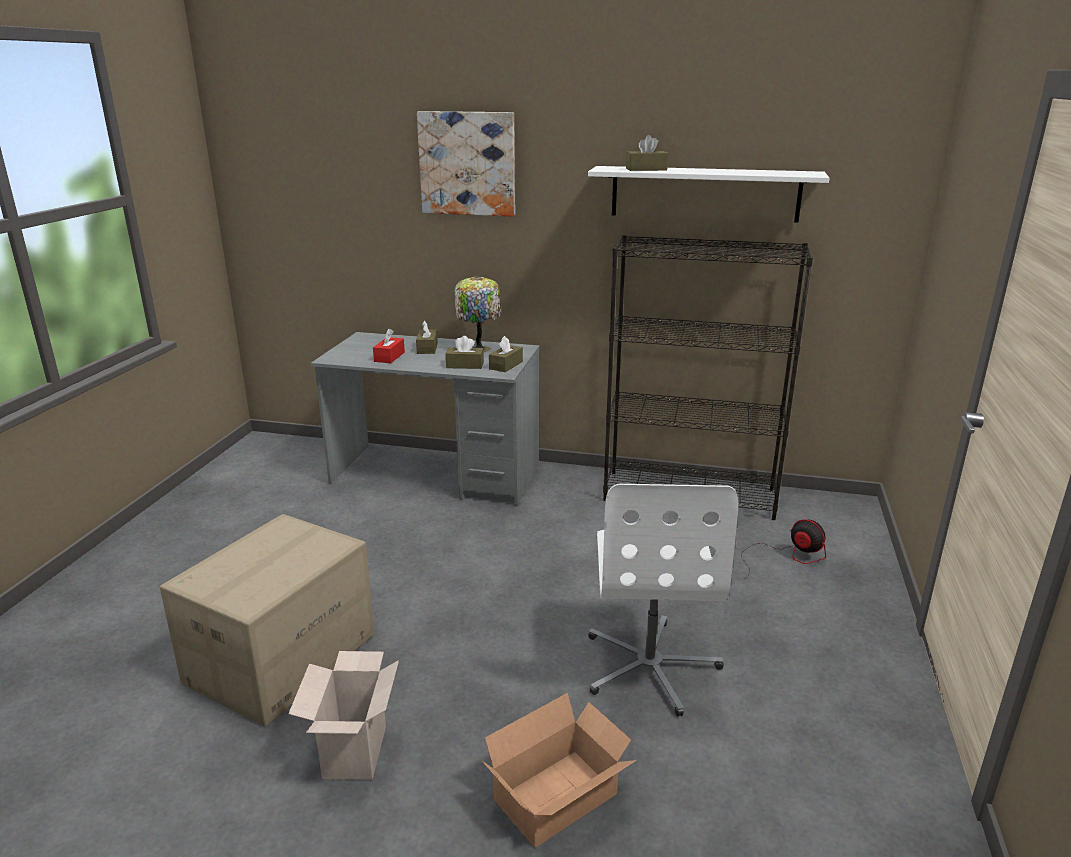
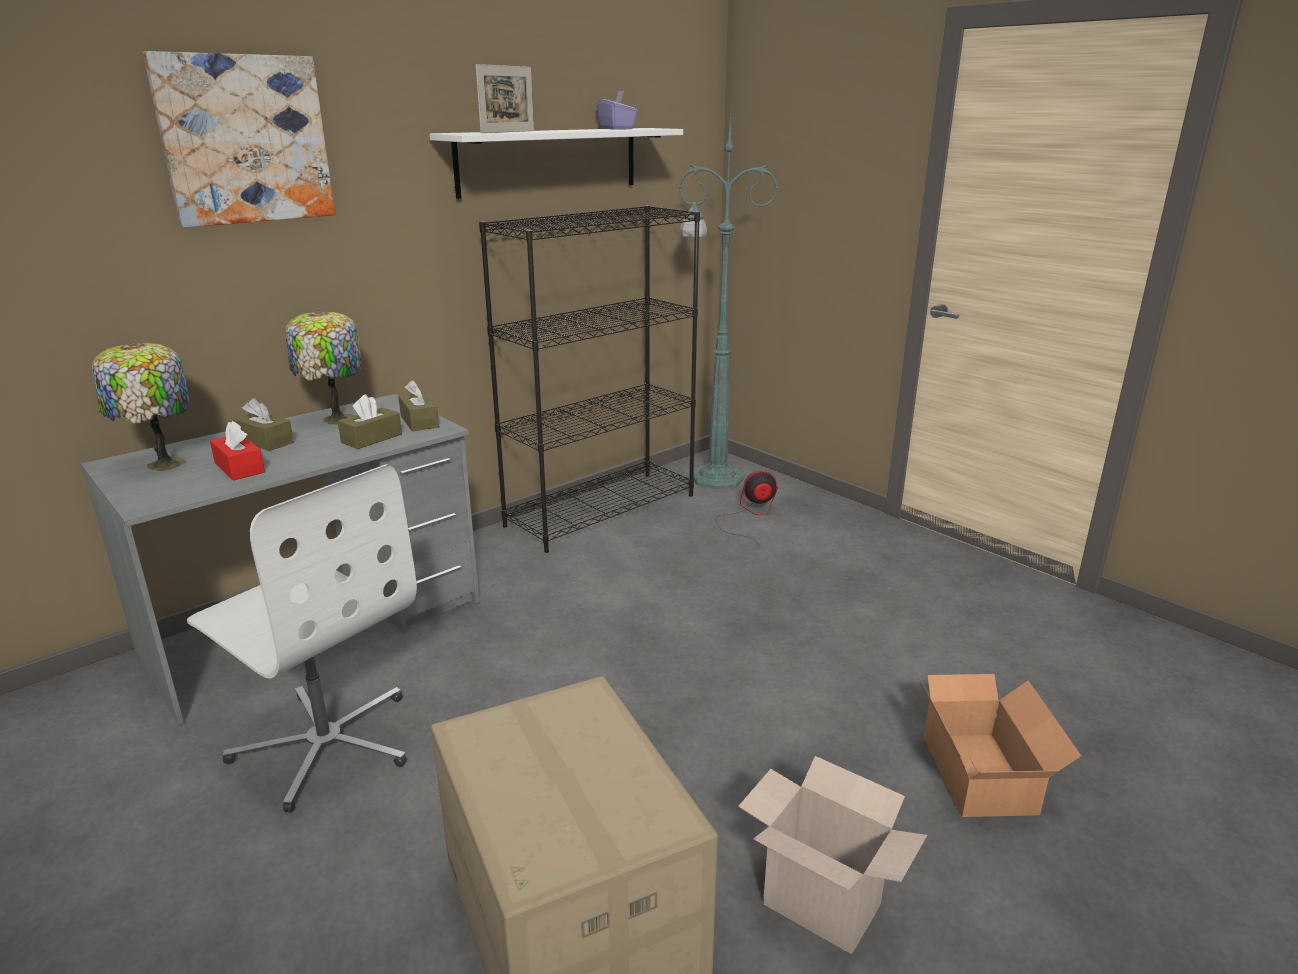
camera: 55 degrees left, 0 degrees up
white office chair [588,484,739,717] -> white office chair moved to [187,464,417,812]
brown tissue box [626,135,668,171] -> picture frame [476,64,534,133]
none -> table lamp [92,342,190,471]
none -> purple tissue box [596,91,638,130]
none -> green floor lamp [678,107,778,489]

